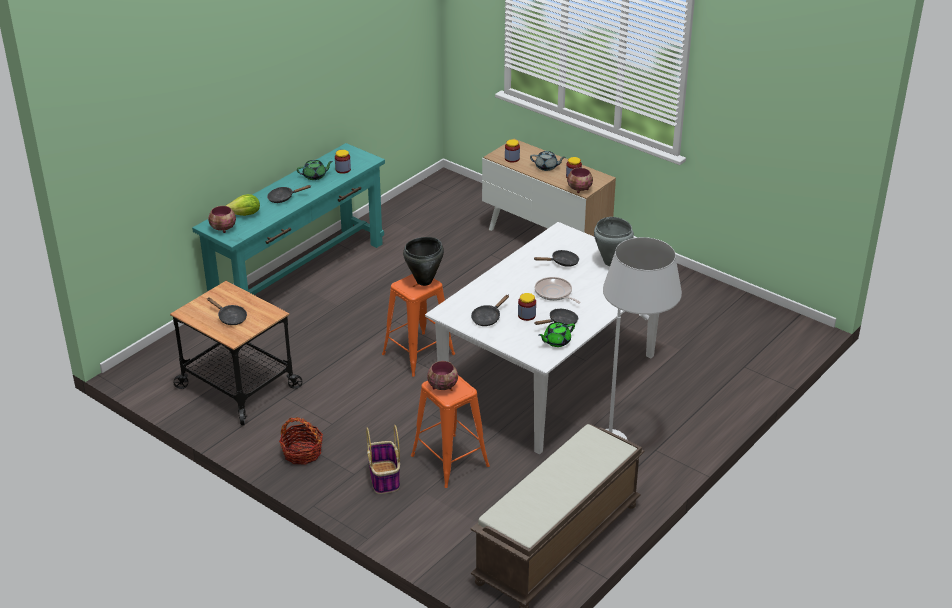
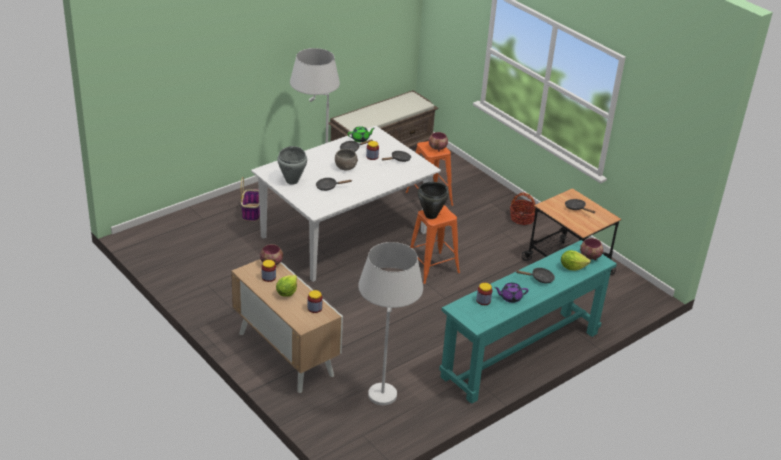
camera: 170 degrees left, 0 degrees up
green teapot [297,160,333,180] -> purple teapot [494,283,528,303]
basket [366,425,400,494] -> basket moved to [241,177,260,221]
grey teapot [530,151,566,171] -> lettuce [276,275,297,297]
frying pan [535,277,581,304] -> grey bowl [335,149,358,170]
none -> white floor lamp [358,242,423,405]

